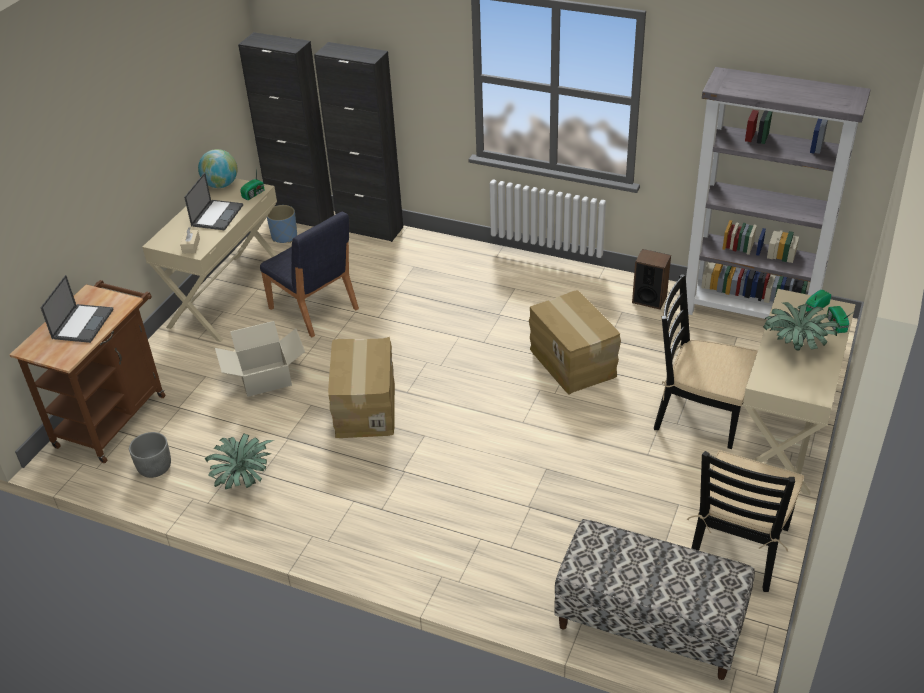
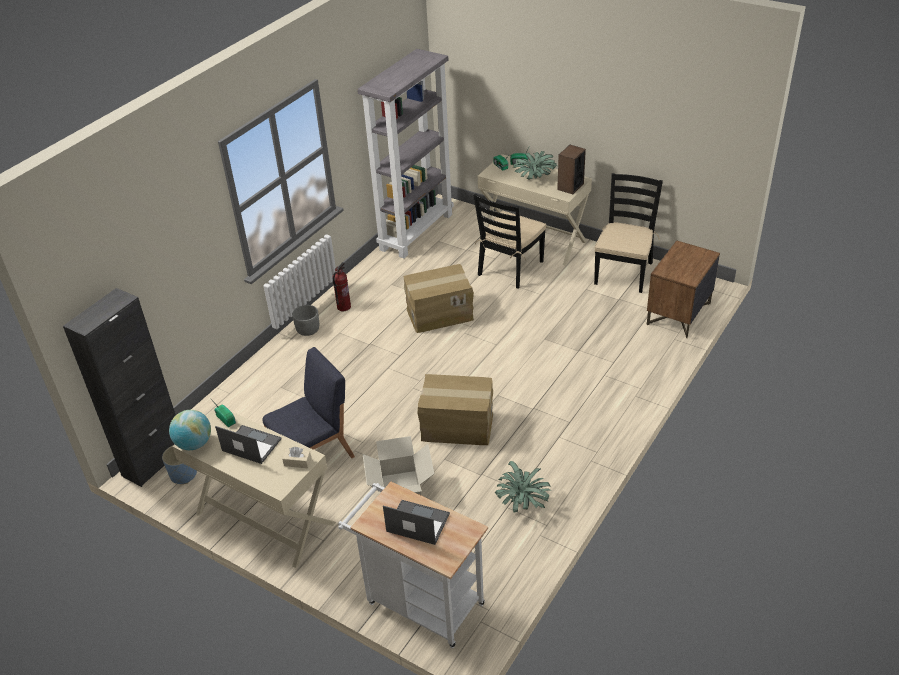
camera: 80 degrees left, 0 degrees up
brown cart [9,280,166,463] -> white cart [338,482,488,649]
grey planter [129,432,171,478] -> grey planter moved to [292,305,319,336]
black cabinet [314,42,403,242] -> none
bench [554,519,755,680] -> brown nightstand [647,240,720,338]
speaker [632,249,671,310] -> speaker moved to [557,145,586,194]
black chair [687,450,804,592] -> black chair turned 105 degrees counterclockwise [594,173,663,293]
none -> fire extinguisher [332,262,351,311]

